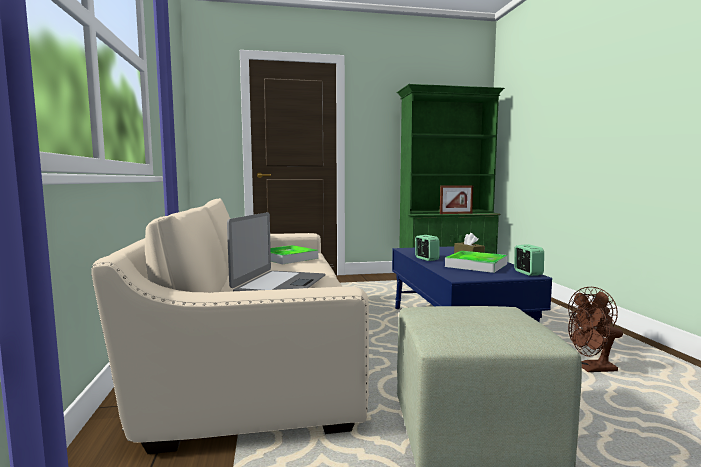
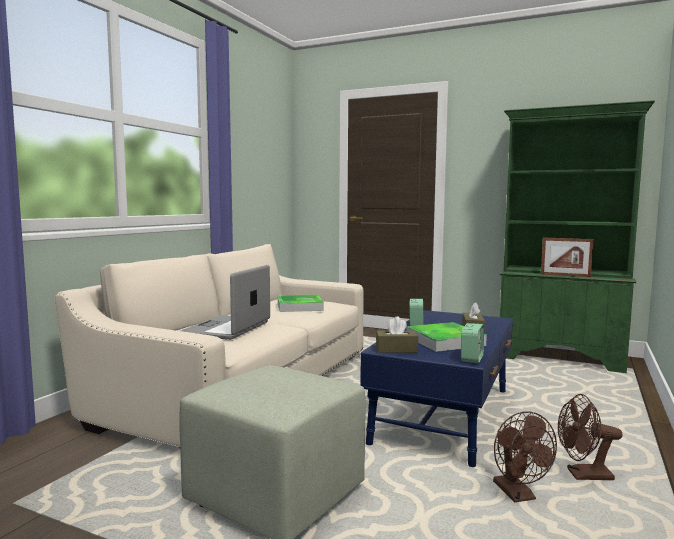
camera: 35 degrees right, 0 degrees up
laptop [227,212,326,291] -> laptop turned 150 degrees clockwise [181,265,270,340]
brown fan [568,302,623,372] -> brown fan turned 135 degrees counterclockwise [493,411,557,502]
none -> brown tissue box [376,316,418,353]

